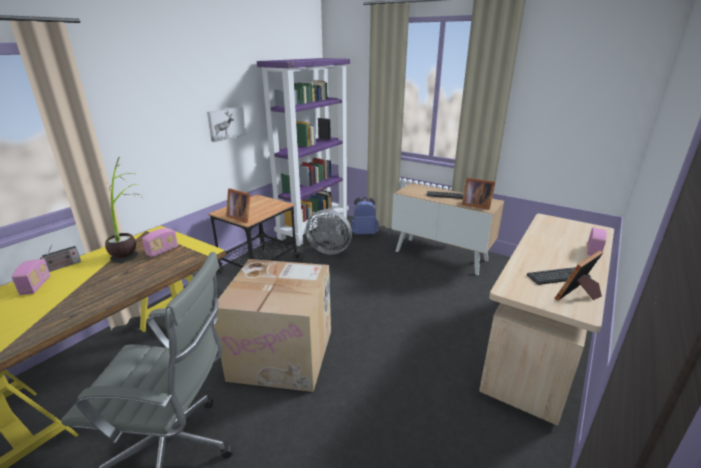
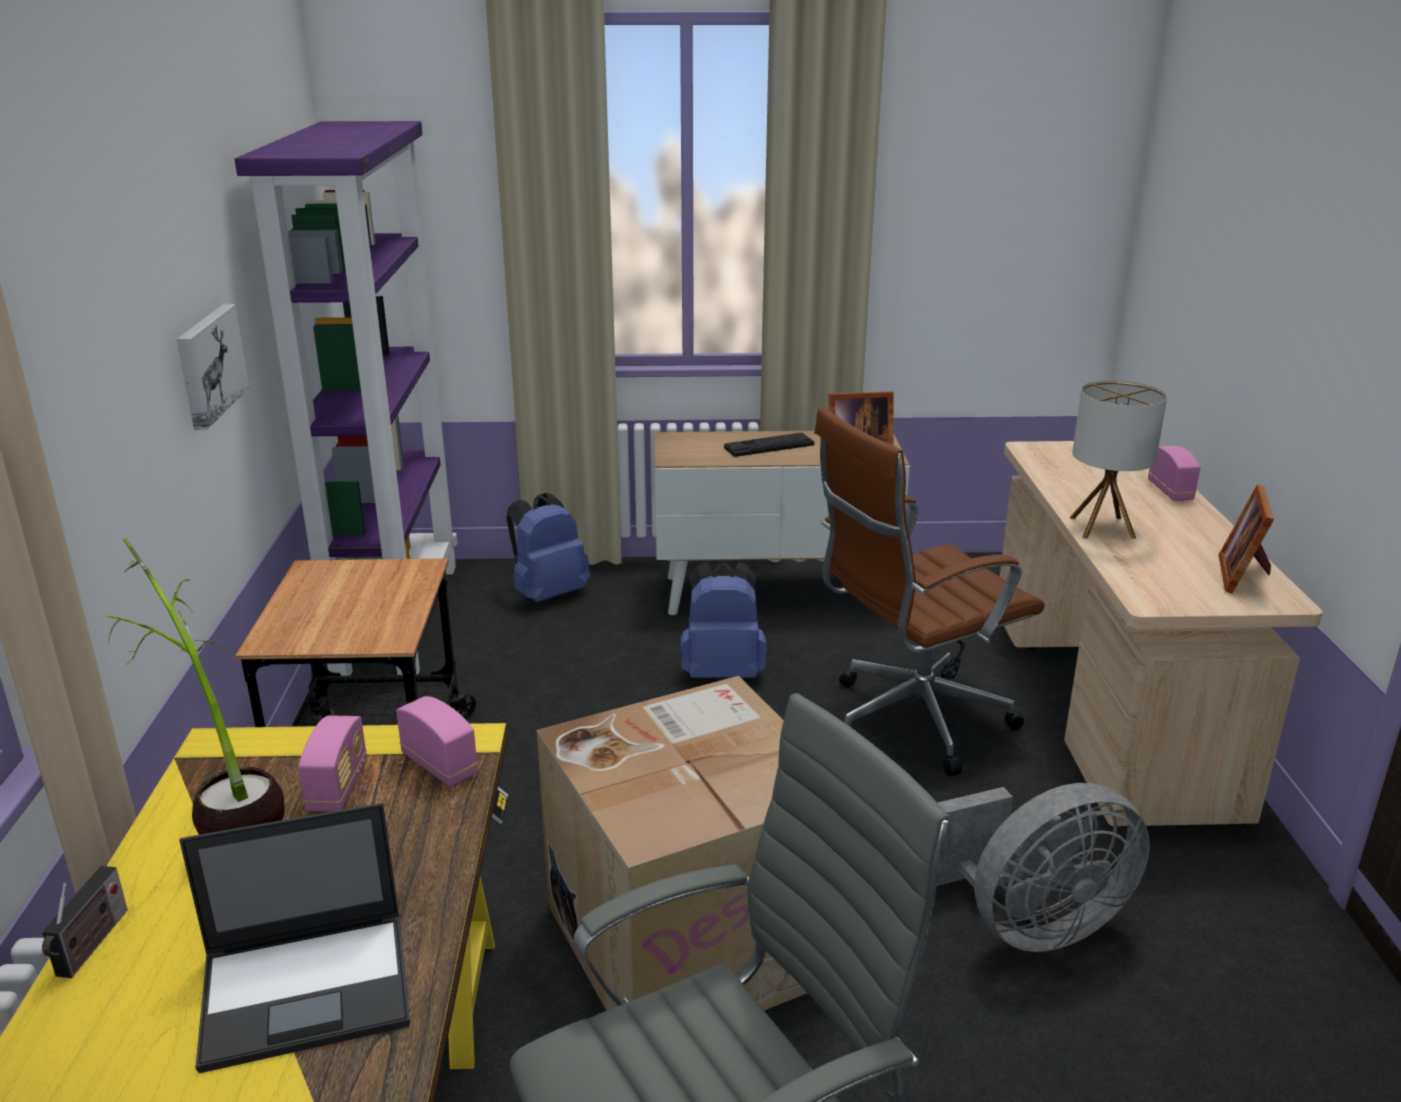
camera: 35 degrees left, 0 degrees up
radio [12,259,51,295] -> radio moved to [396,696,478,787]
picture frame [226,188,250,223] -> none
grey fan [306,209,352,255] -> grey fan moved to [937,783,1150,952]
keyboard [527,267,591,285] -> none
none -> laptop [179,803,410,1073]
none -> blue backpack [680,562,767,678]
none -> brown office chair [814,407,1045,777]
none -> table lamp [1070,380,1167,539]

